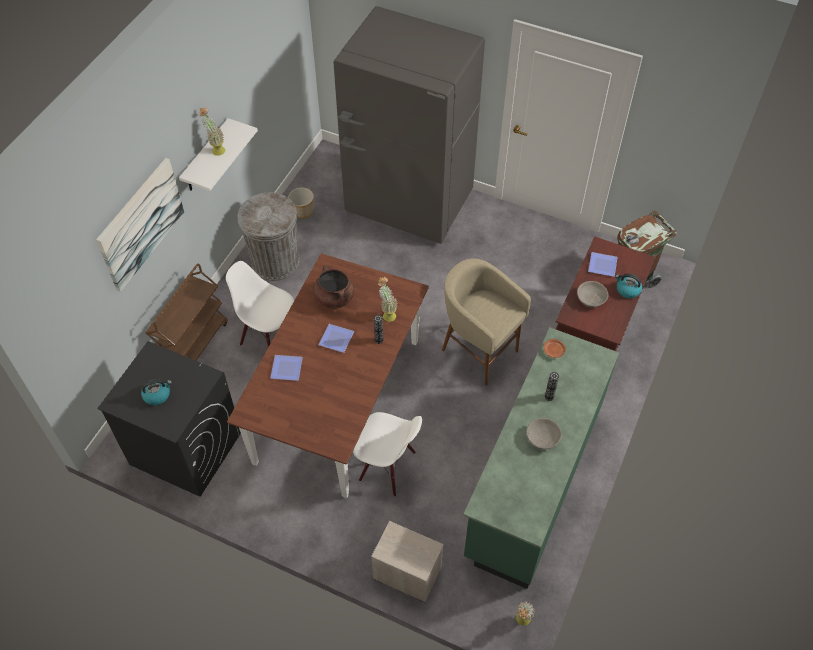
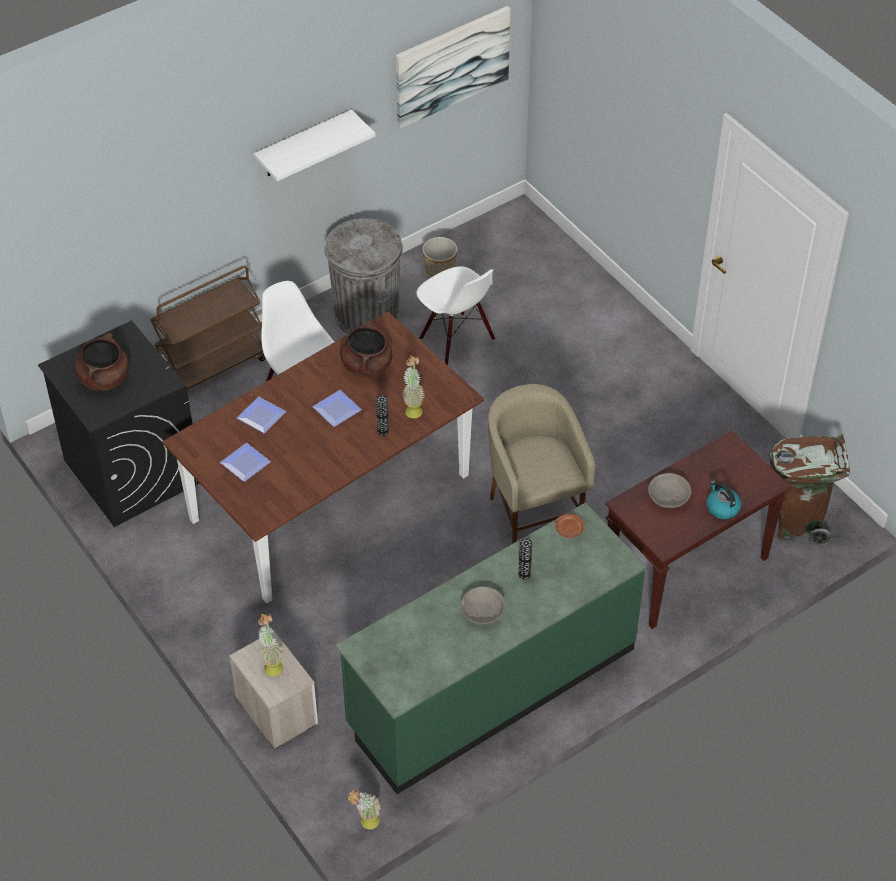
camera: 30 degrees right, 5 degrees down
picture [96,158,184,292] -> picture moved to [396,6,511,129]
kettle [141,379,172,405] -> brown cooking pot [74,333,129,391]
potted plant [199,107,225,156] -> potted plant moved to [258,614,284,676]
grey fridge [333,6,485,244] -> none
white chair [353,412,422,497] -> white chair moved to [416,266,495,365]
plate [588,252,618,277] -> plate moved to [220,443,271,482]

